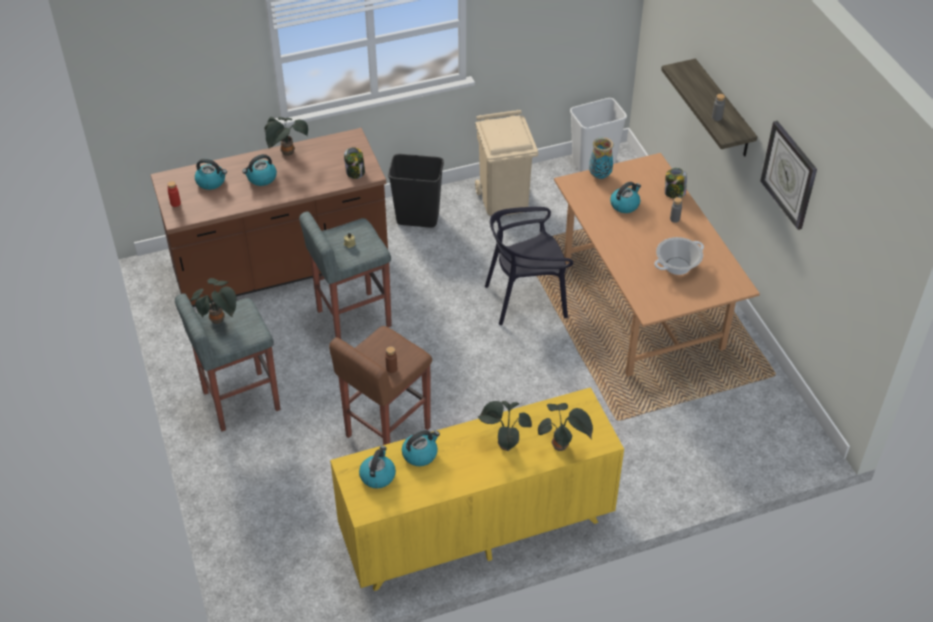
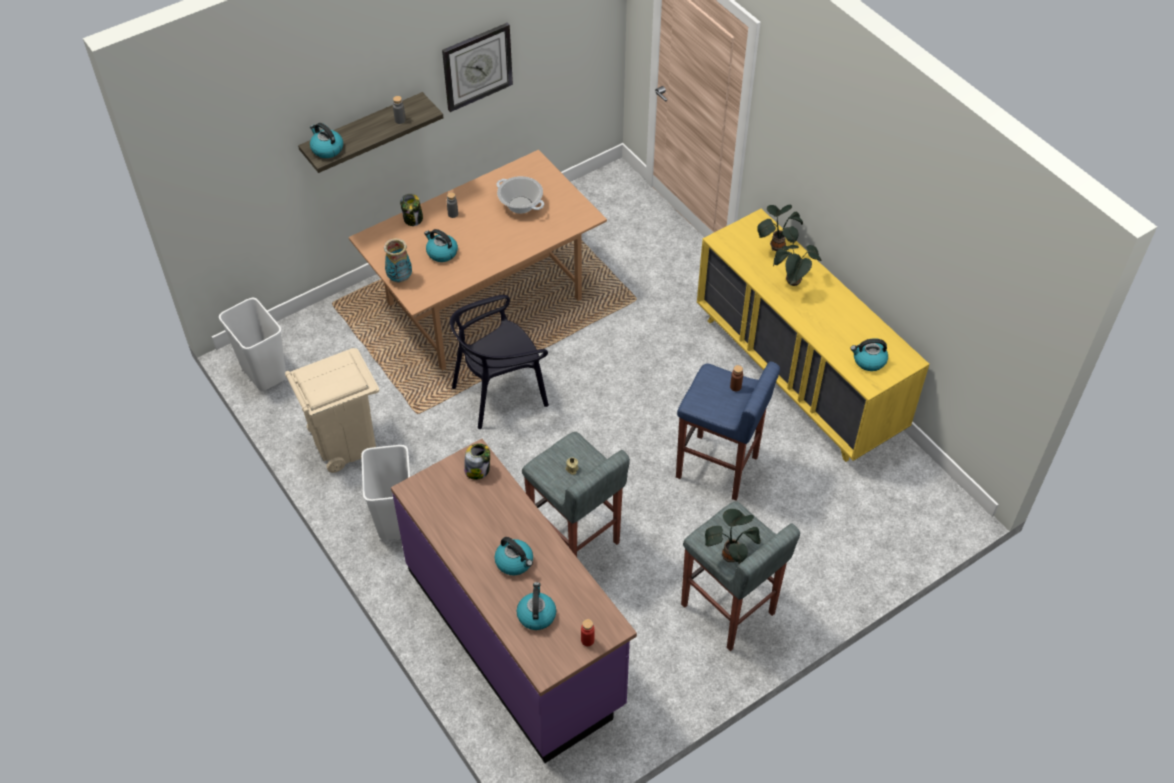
camera: 105 degrees left, 5 degrees up
brown counter [151,128,388,307] -> purple counter [391,439,637,763]
potted plant [264,117,308,156] -> none
brown stool [329,326,432,445] -> blue stool [676,361,780,501]
black trash can [388,154,444,228] -> white trash can [361,445,410,540]
kettle [402,430,440,466] -> kettle moved to [310,123,343,158]
black chair [485,207,573,325] -> black chair turned 90 degrees clockwise [450,295,549,429]

